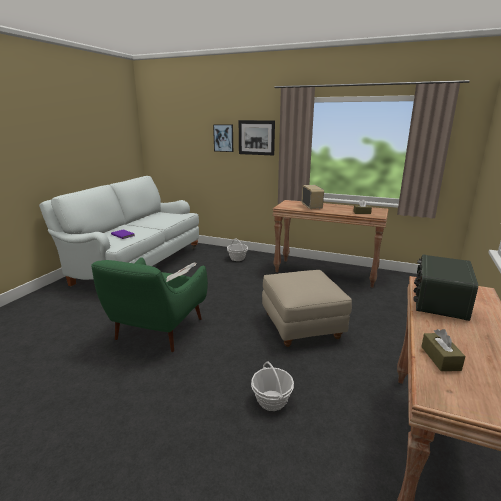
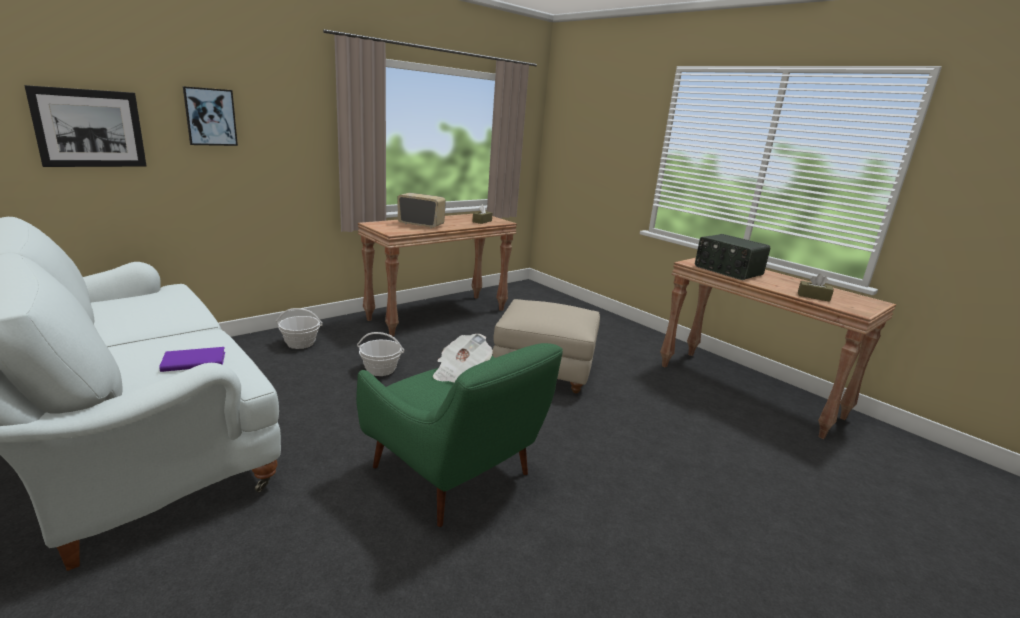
camera: 65 degrees left, 0 degrees up
picture [239,120,275,156] -> picture moved to [24,85,147,167]
basket [251,361,294,411] -> basket moved to [357,332,404,376]

